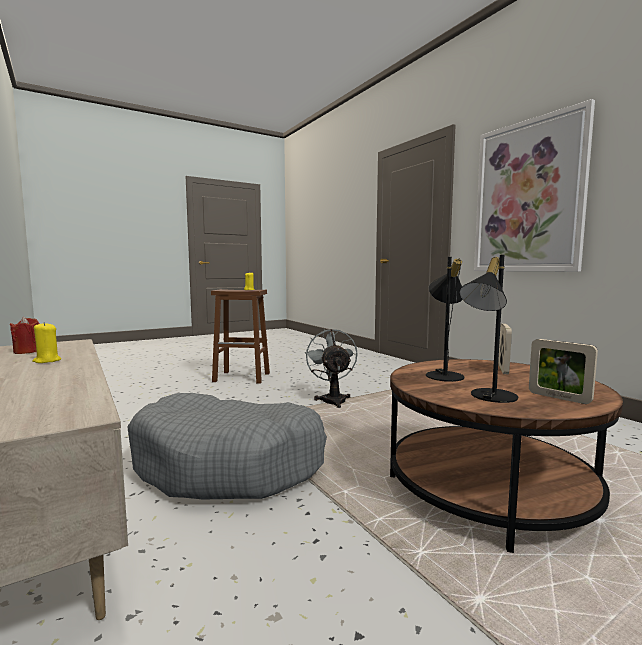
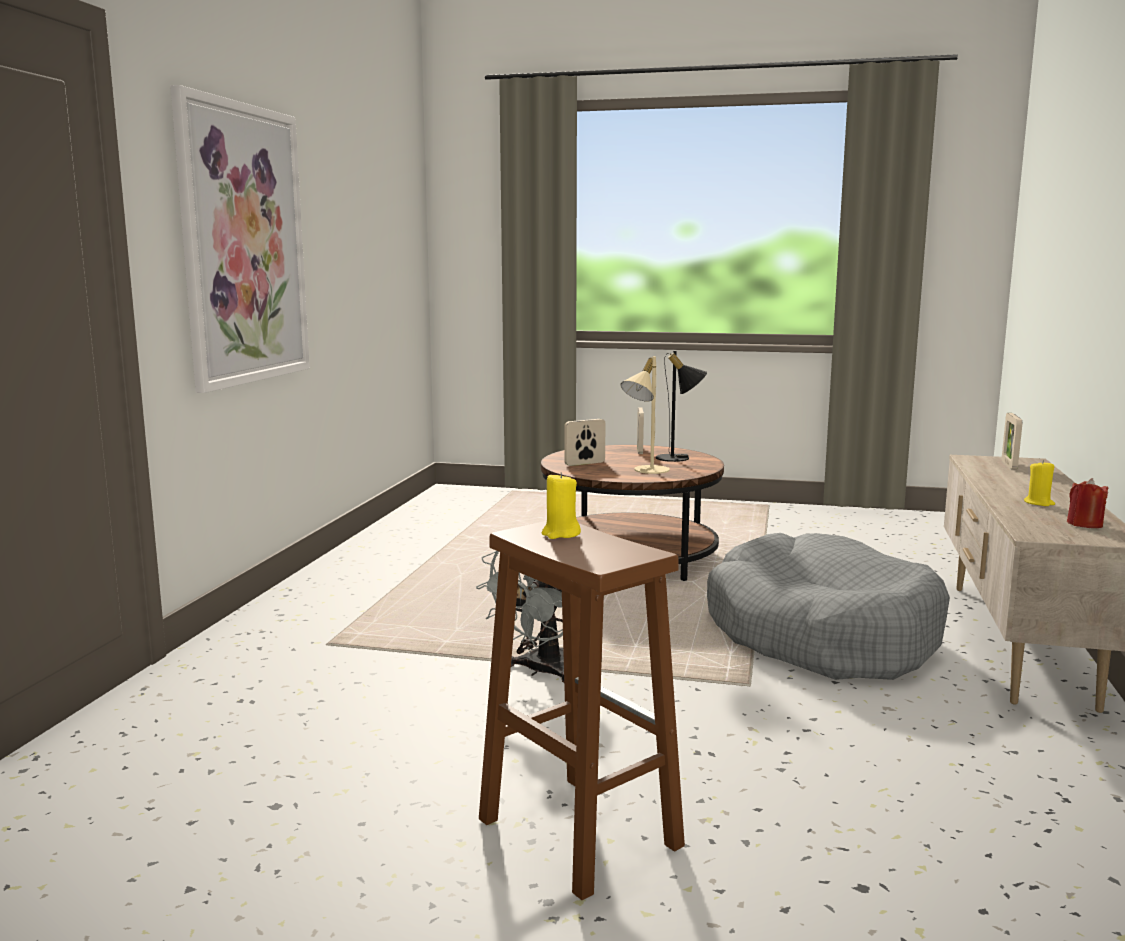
camera: 135 degrees left, 5 degrees up
black table lamp [426,257,464,382] -> beige table lamp [621,356,670,474]
none -> picture frame [1002,413,1022,470]

